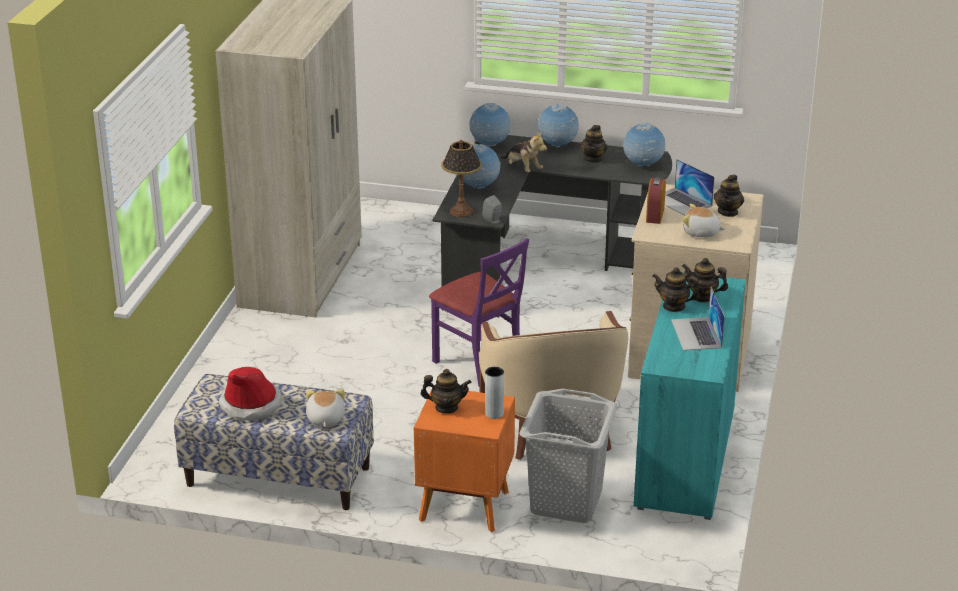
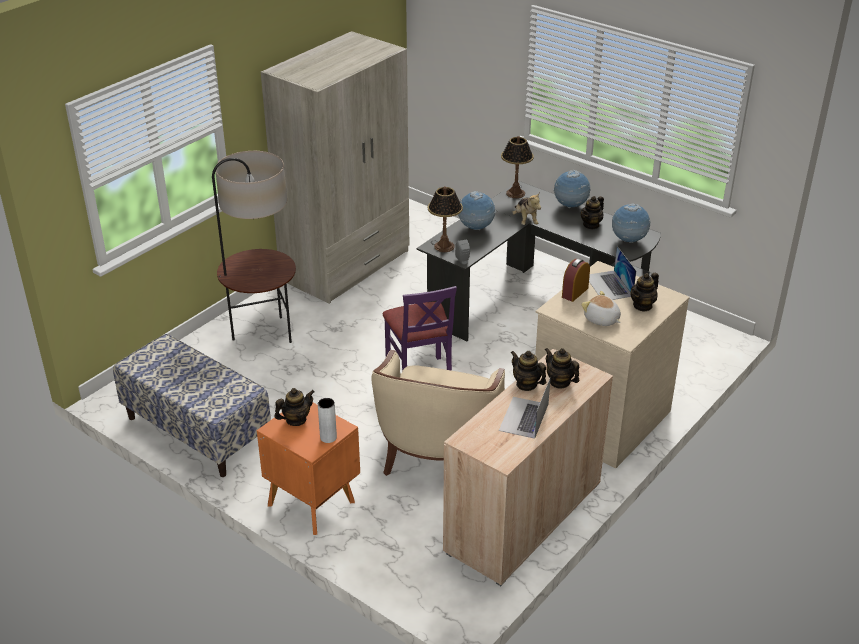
camera: 25 degrees right, 5 degrees up
hat [219,367,282,421] -> none
plush toy [306,389,345,427] -> none
teapot [421,369,472,414] -> teapot turned 60 degrees counterclockwise [274,388,315,426]
globe [469,103,511,147] -> table lamp [501,136,534,198]
grey laundry basket [519,389,618,523] -> none
turquoise cabinet [634,271,746,520] -> beige cabinet [443,349,613,586]
none -> floor lamp [212,151,296,343]

